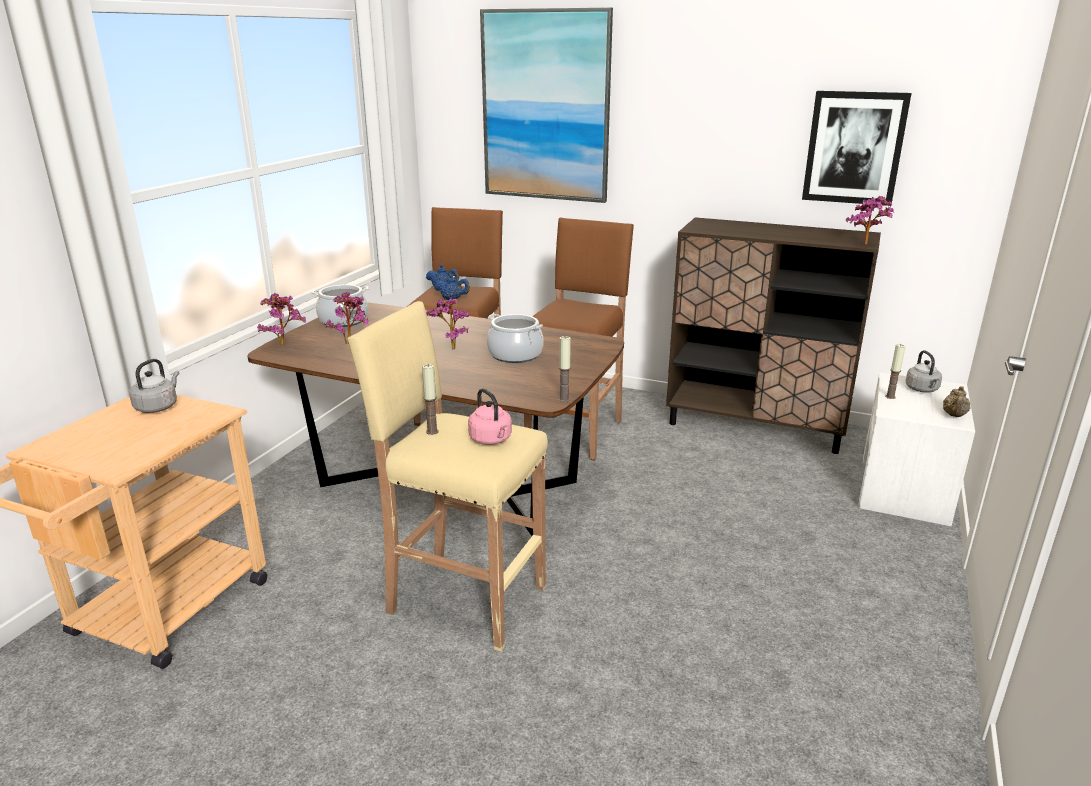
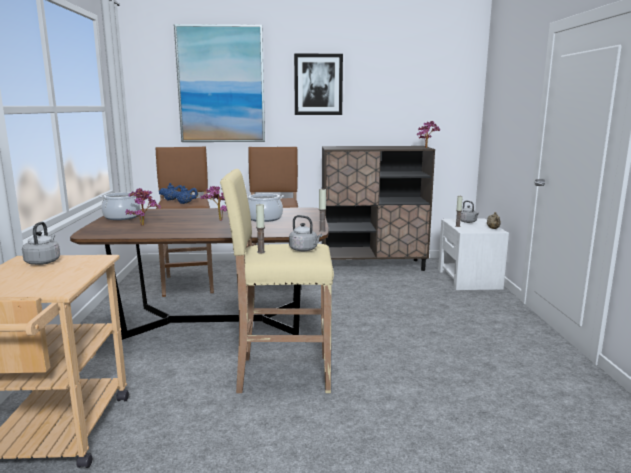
camera: 25 degrees left, 10 degrees down
potted plant [257,293,306,345] -> none
pink kettle [468,388,512,445] -> grey kettle [289,215,322,251]
picture [802,91,912,206] -> picture moved to [294,54,343,115]

